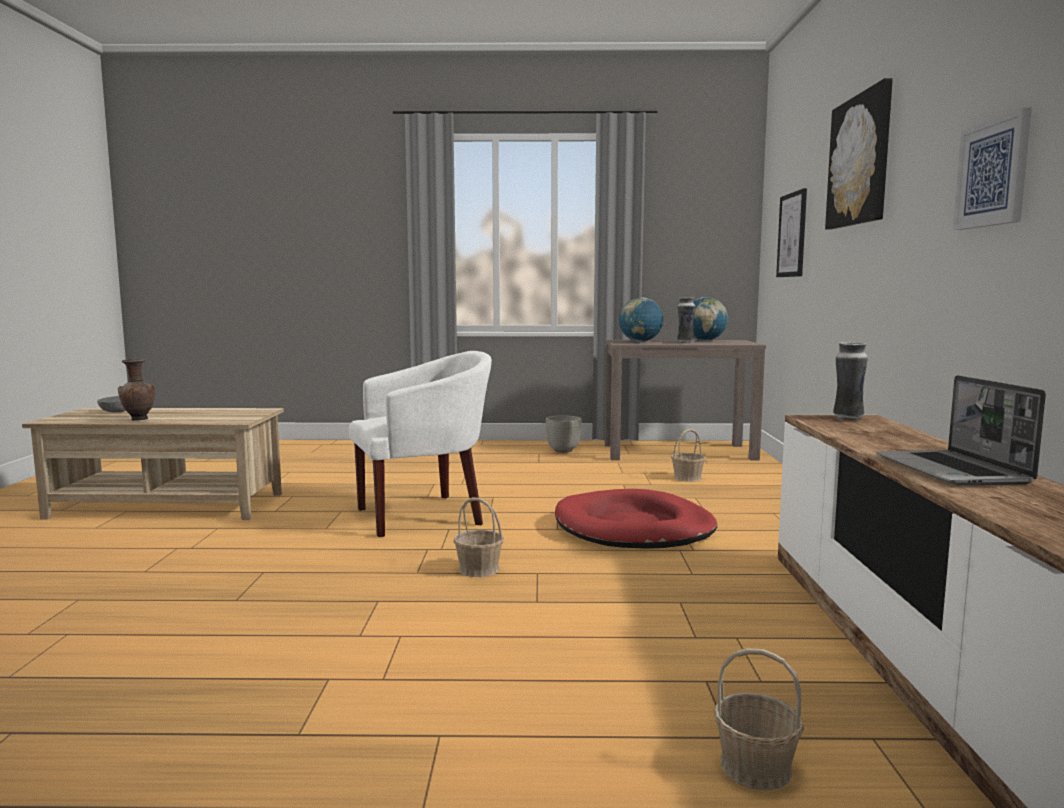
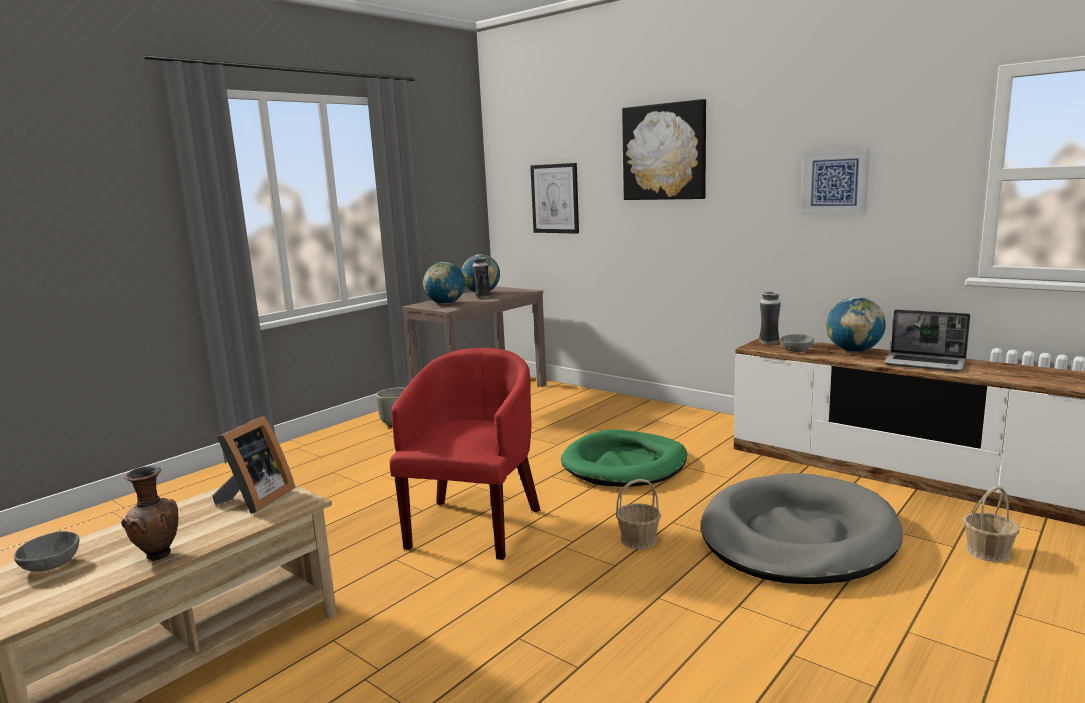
camera: 50 degrees left, 5 degrees up
white armchair [349,351,492,537] -> red armchair [390,348,540,560]
red dog bed [555,489,717,549] -> green dog bed [561,429,687,487]
basket [671,429,706,482] -> none
none -> picture frame [212,416,295,514]
none -> grey dog bed [701,473,903,584]
none -> grey bowl [780,334,814,352]
none -> globe [826,297,886,352]

